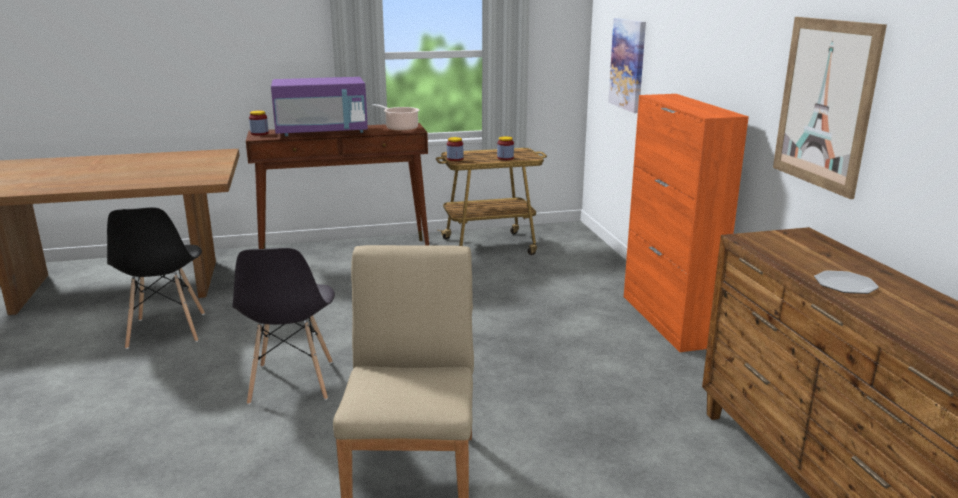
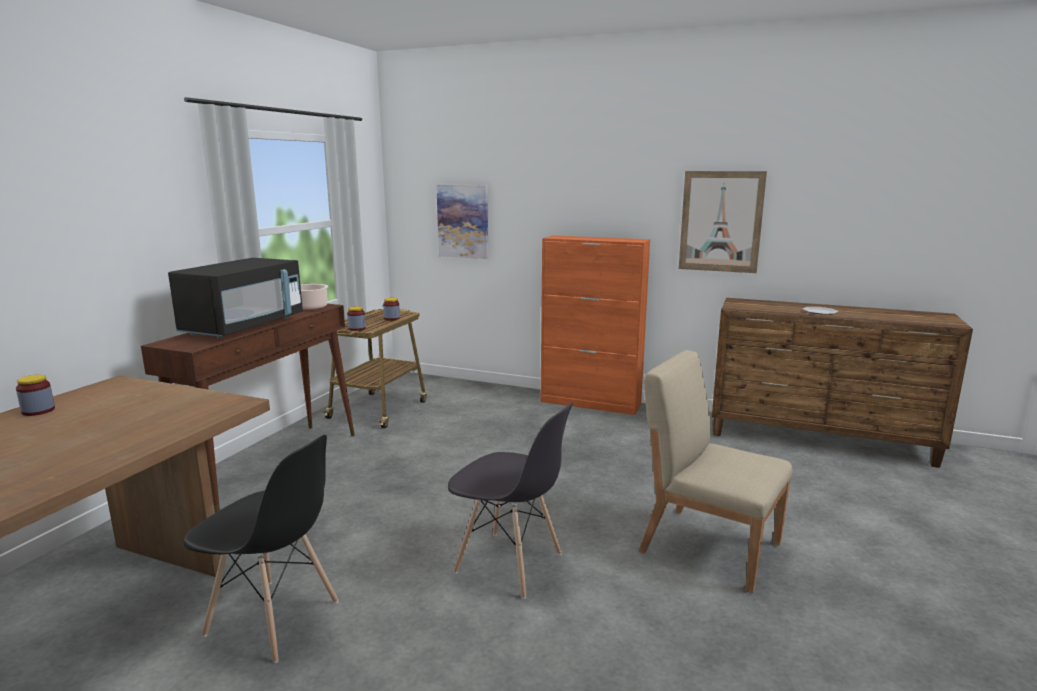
camera: 55 degrees left, 5 degrees down
jar [249,111,269,135] -> jar moved to [16,375,55,416]
purple microwave [271,77,368,136] -> black microwave [168,258,303,339]

